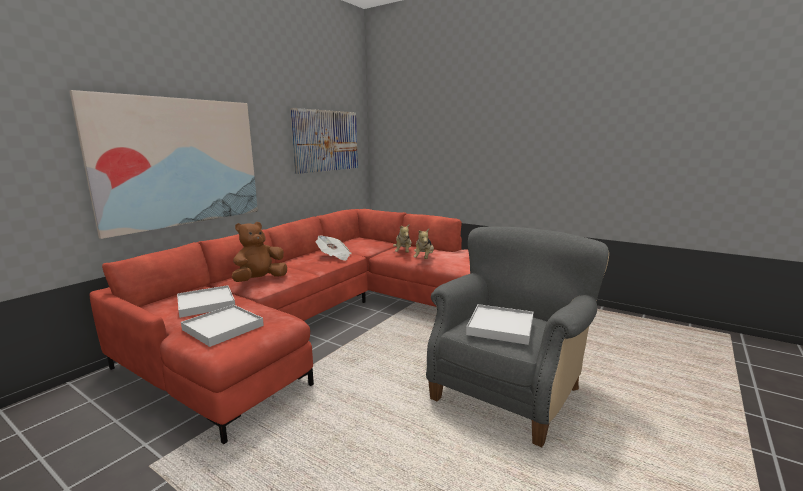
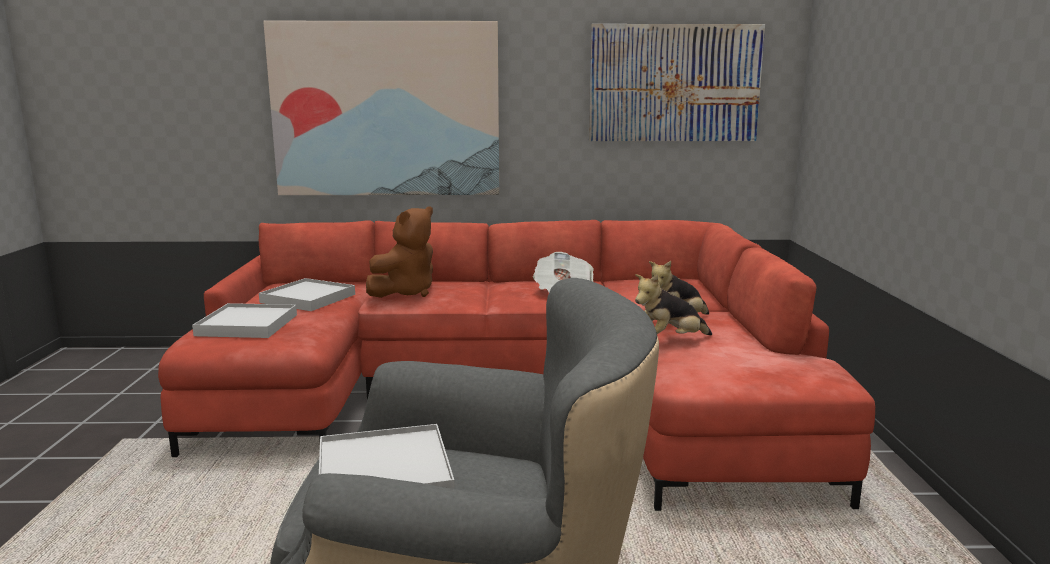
camera: 55 degrees right, 0 degrees up
brown plush toy [232,222,287,282] -> brown plush toy turned 120 degrees clockwise [366,206,433,298]

